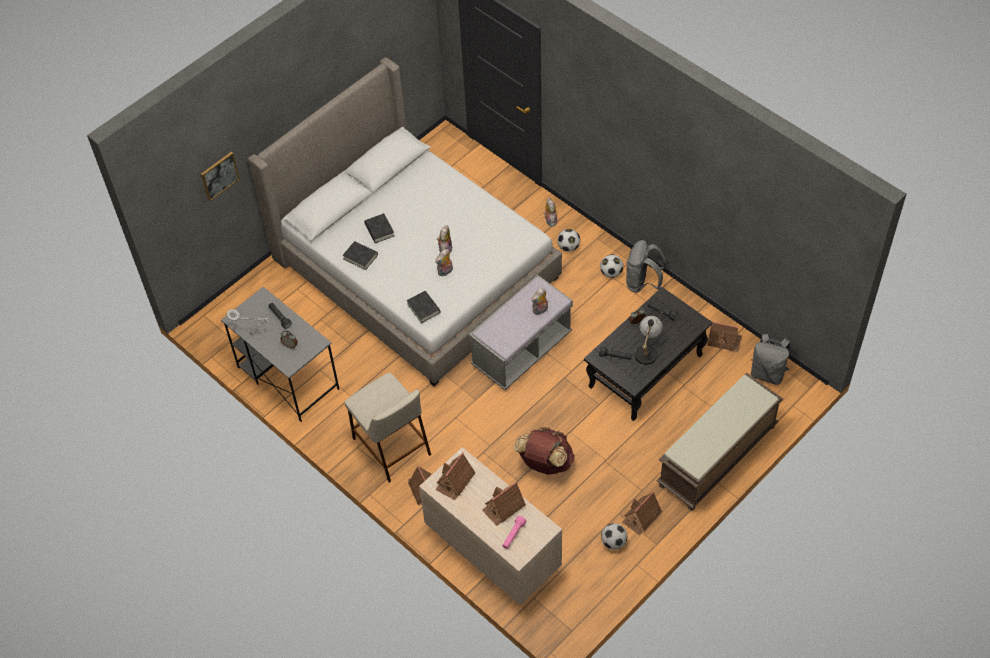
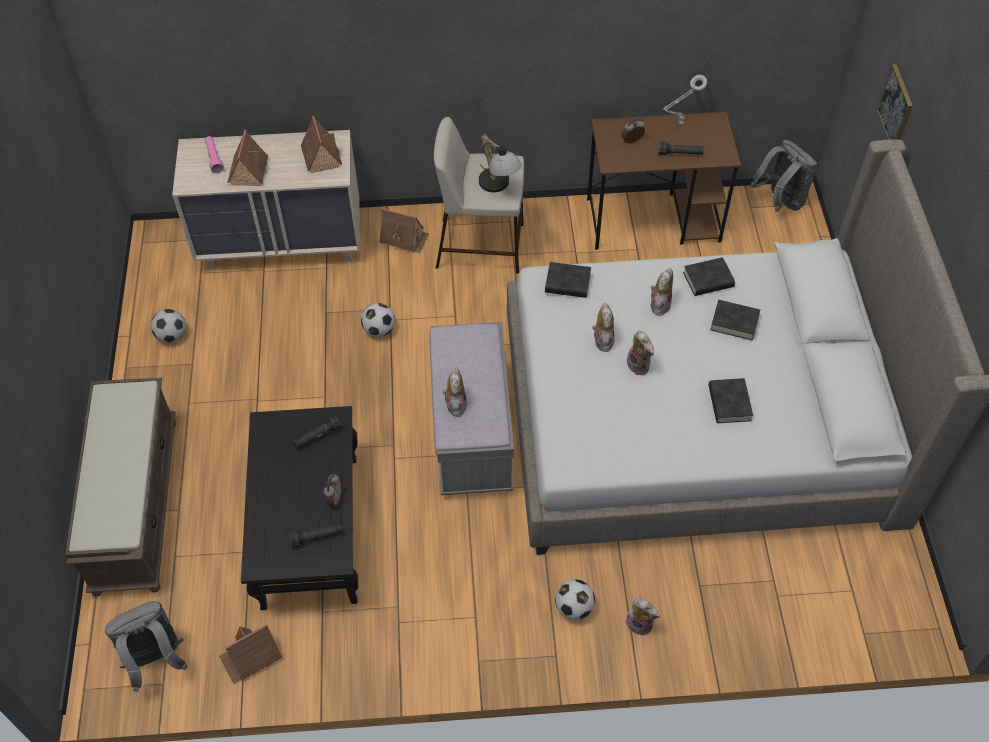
camera: 130 degrees right, 0 degrees up
grey desk [221,287,340,422] -> brown desk [587,112,741,250]
brown backpack [514,427,575,475] -> none
football [600,255,623,278] -> football moved to [361,303,395,337]
toy house [622,491,662,535] -> none
grey backpack [626,240,667,293] -> grey backpack moved to [751,140,818,212]
table lamp [635,316,663,371] -> table lamp moved to [479,134,521,192]
none -> plush toy [651,268,673,316]
none -> black book [709,378,753,423]

